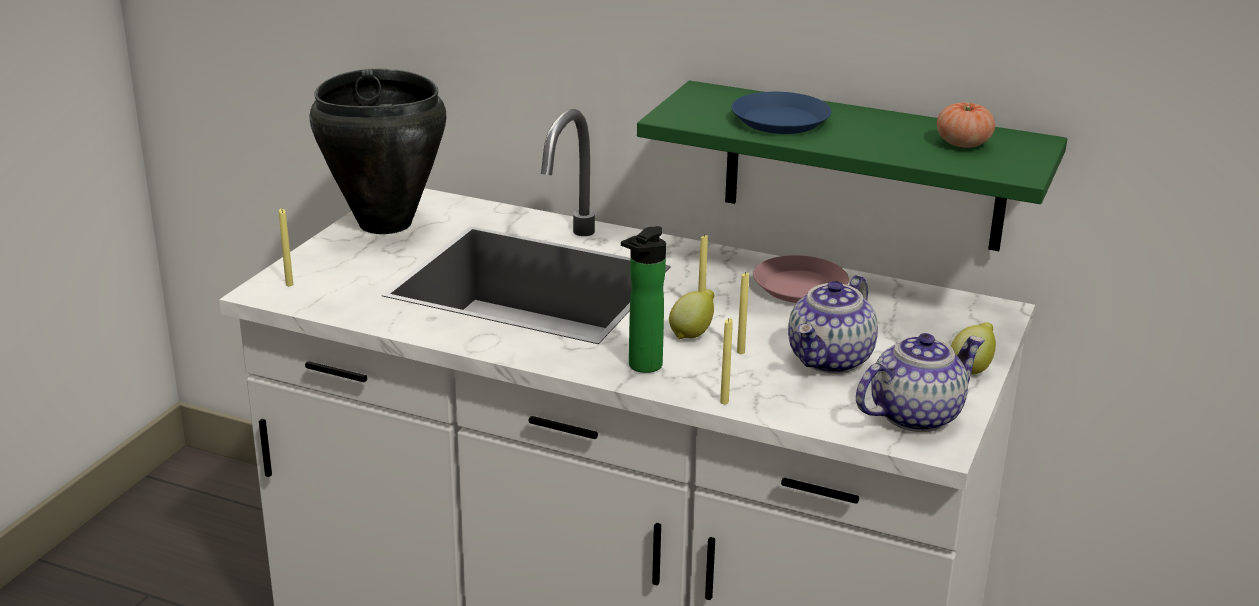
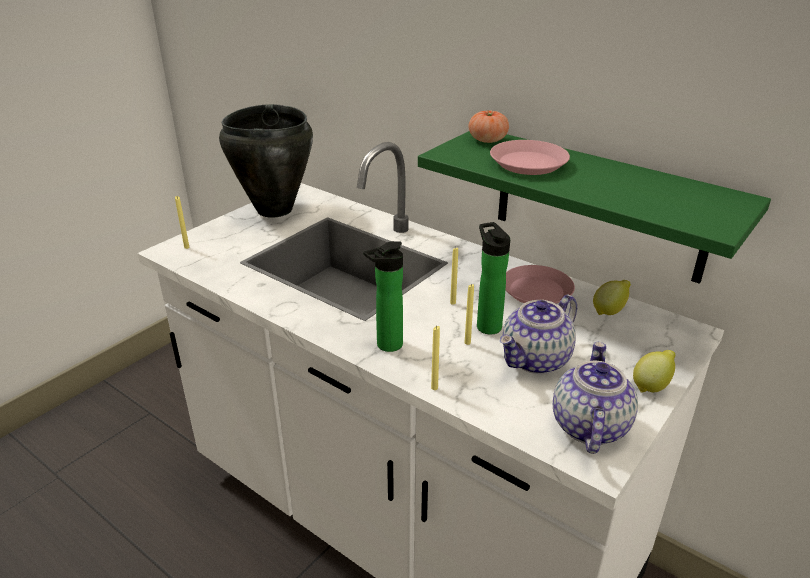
camera: 15 degrees right, 5 degrees up
lemon [669,289,715,339] -> lemon moved to [593,280,631,315]
blue plate [732,92,831,134] -> pink plate [490,140,570,175]
teapot [856,333,985,432] -> teapot turned 60 degrees counterclockwise [553,342,638,454]
tomato [937,102,995,148] -> tomato moved to [468,110,509,143]
none -> bottle [477,222,510,334]

